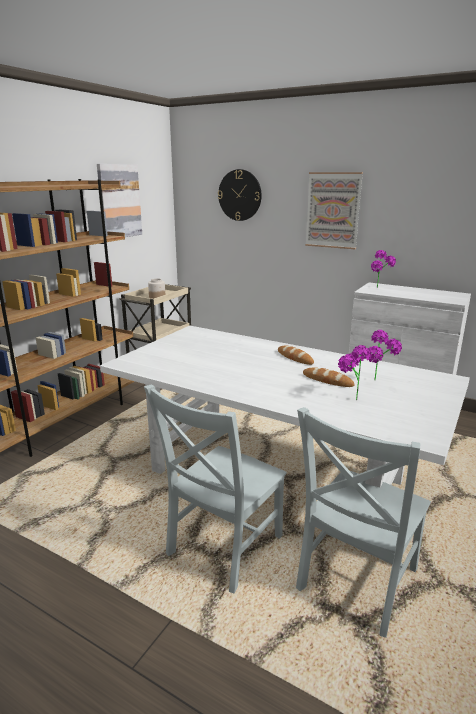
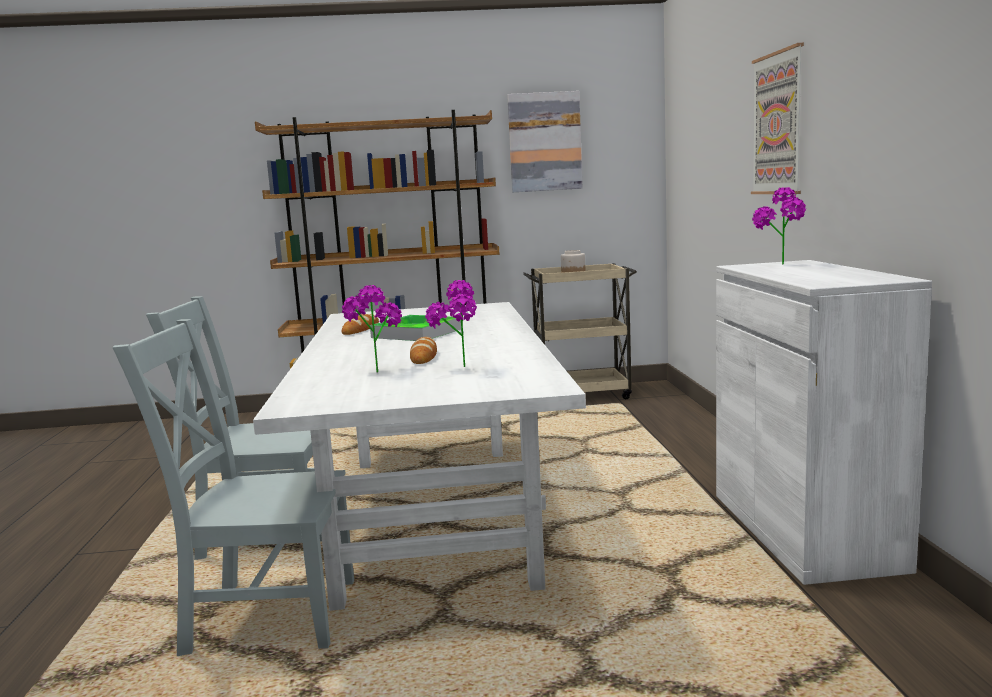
camera: 55 degrees right, 10 degrees down
wall clock [218,169,262,221] -> none
bread [278,346,314,365] -> bread moved to [342,314,379,335]
none -> tray [370,315,461,341]

